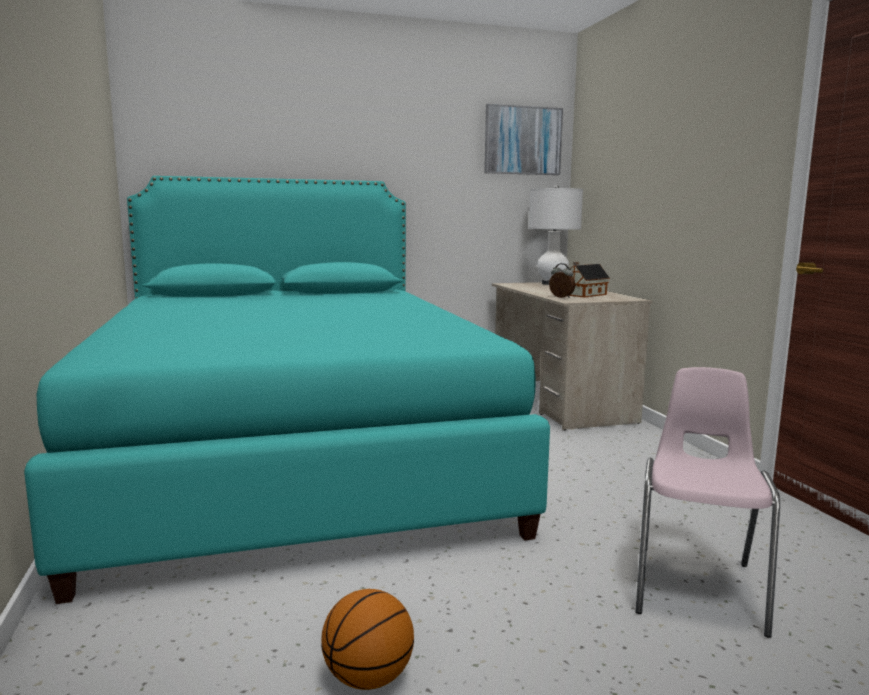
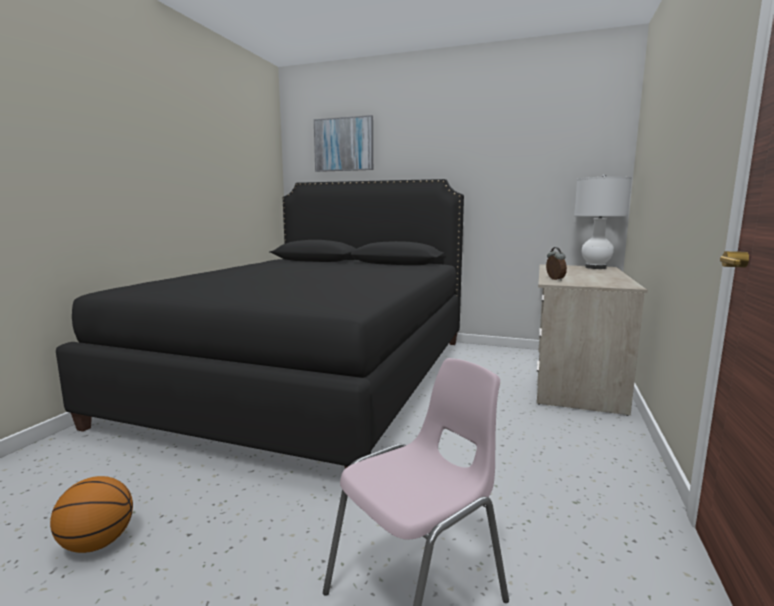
camera: 35 degrees right, 0 degrees up
turquoise bed [24,176,550,604] -> black bed [56,179,464,469]
picture [484,104,563,175] -> picture moved to [314,115,373,172]
toy house [569,262,610,297] -> none

